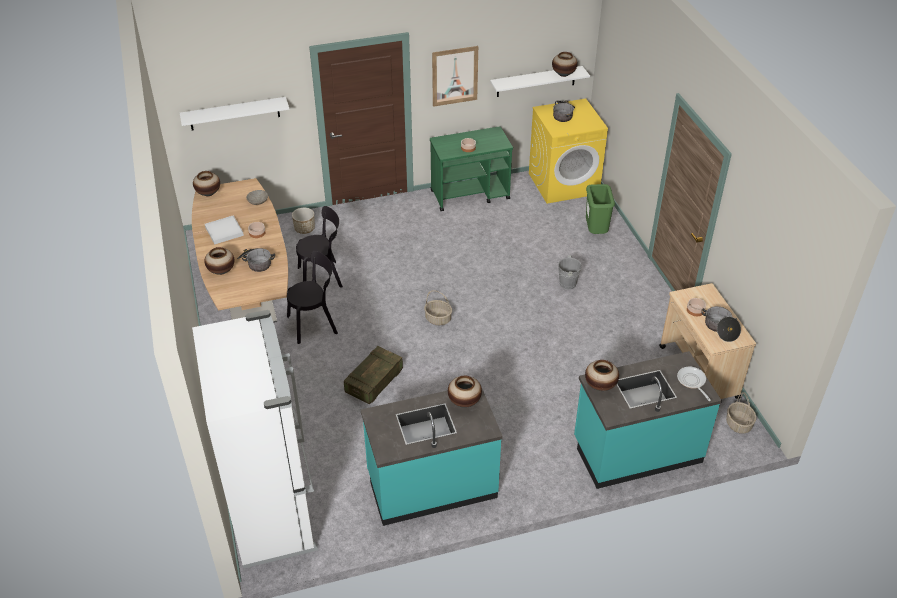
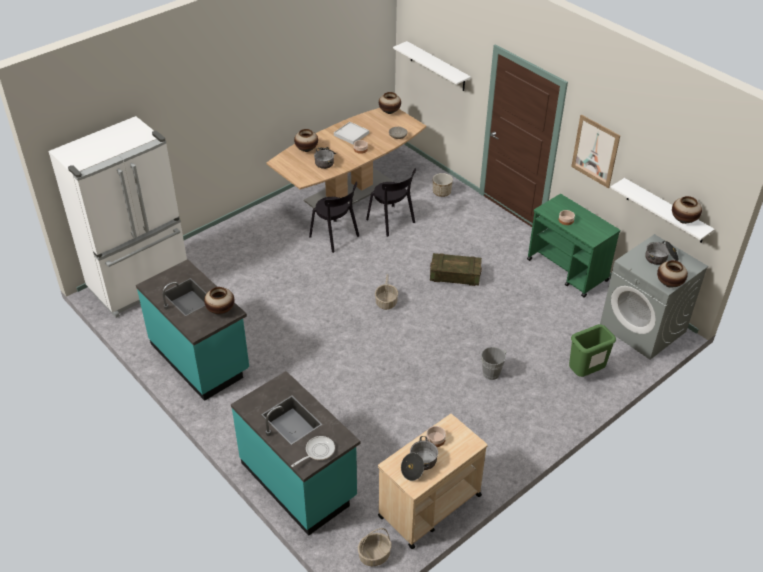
camera: 65 degrees right, 0 degrees up
crate [344,346,403,405] -> crate moved to [430,253,482,286]
yellow washing machine [529,98,608,204] -> grey washing machine [600,234,708,360]
vase [585,360,619,391] -> vase moved to [657,260,688,287]

